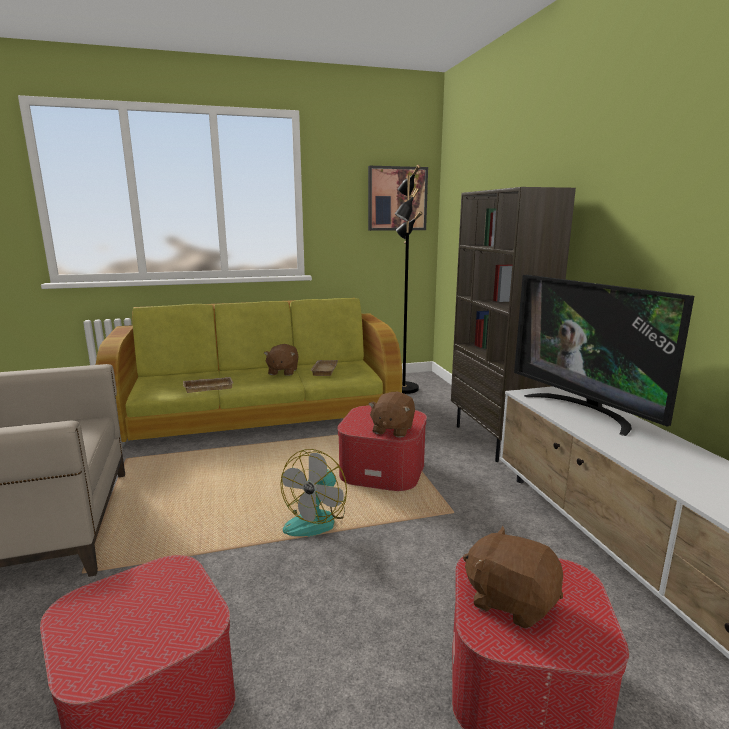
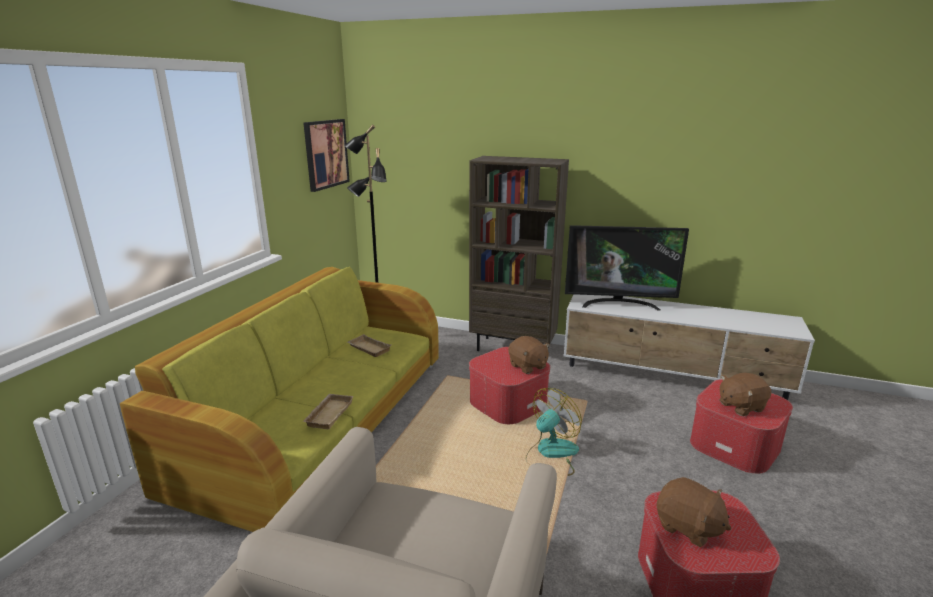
camera: 55 degrees left, 5 degrees up
brown plush toy [264,344,299,376] -> brown plush toy moved to [657,477,731,547]
fan [280,449,347,537] -> fan turned 105 degrees counterclockwise [526,388,582,476]

